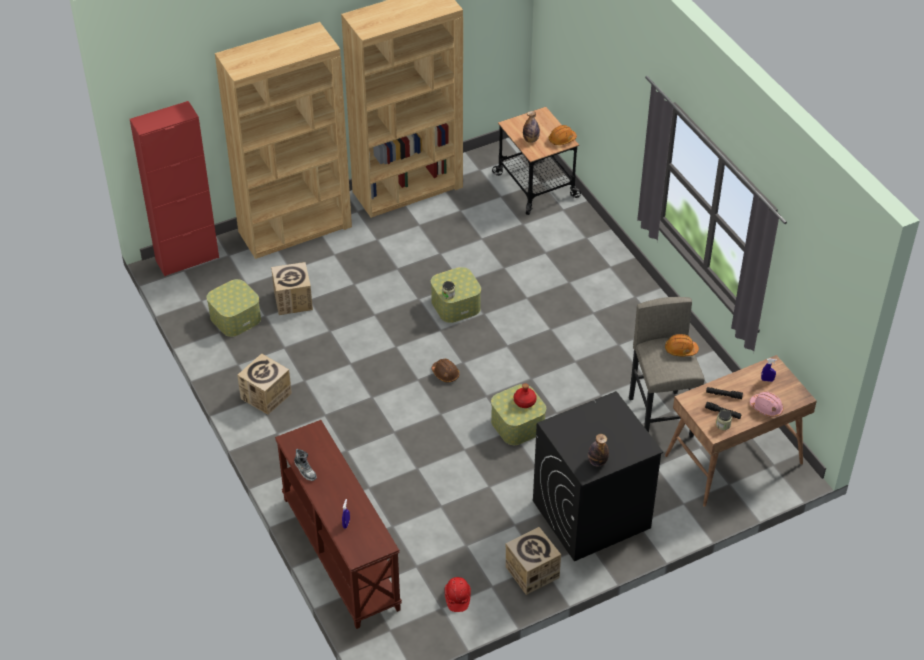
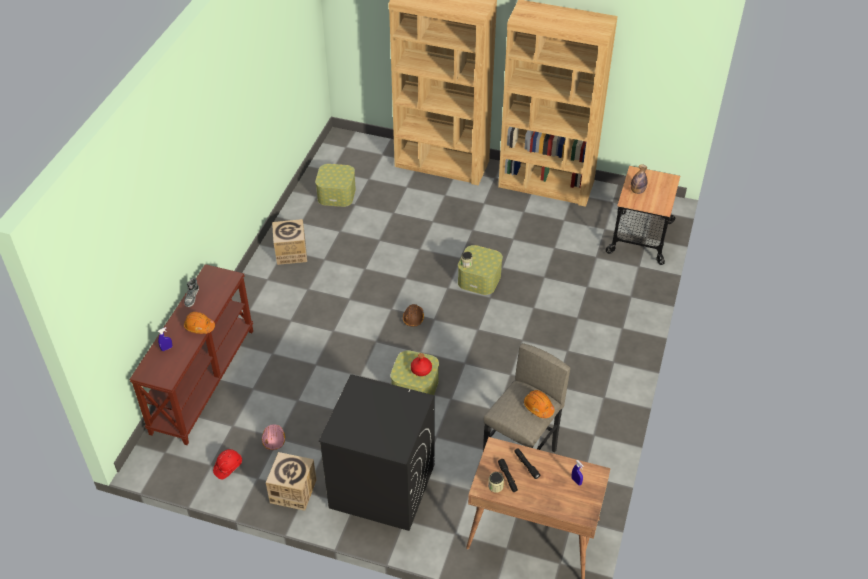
camera: 45 degrees right, 0 degrees up
red cabinet [130,101,219,276] -> none
cardboard box [271,262,313,315] -> none
orange hard hat [549,125,577,145] -> orange hard hat moved to [184,312,215,334]
bottle [588,434,609,466] -> none
pink hard hat [750,392,784,417] -> pink hard hat moved to [262,424,285,450]

